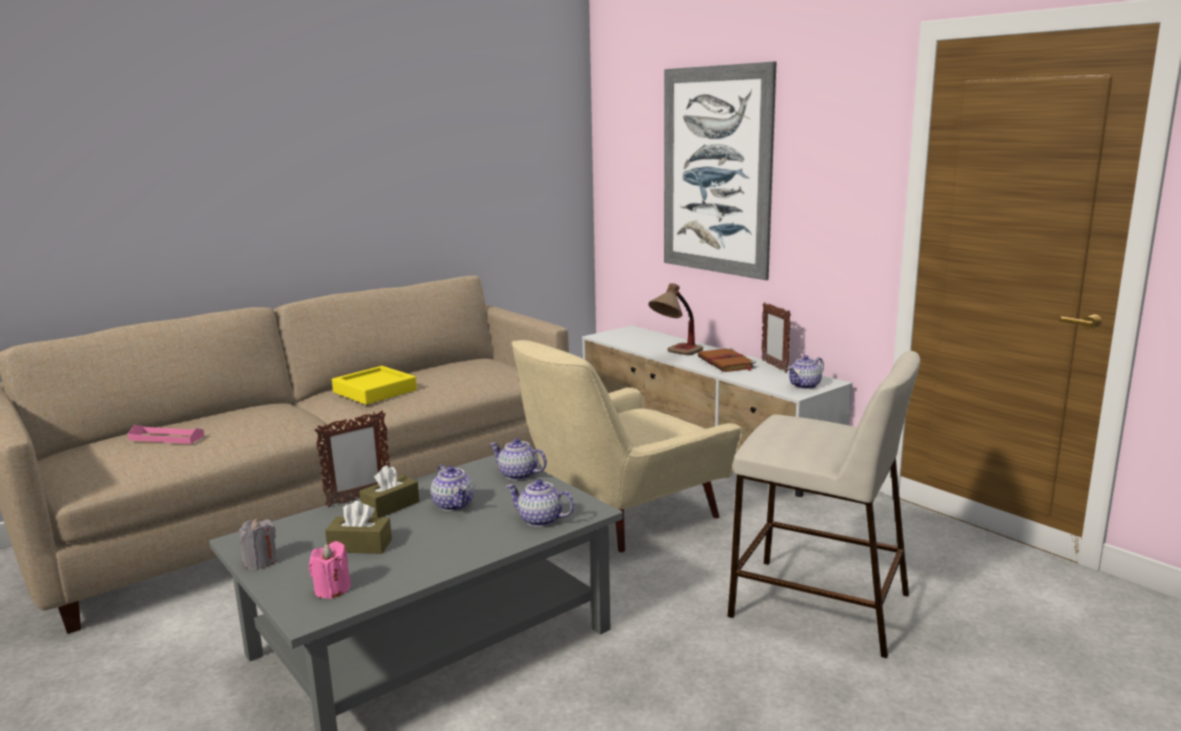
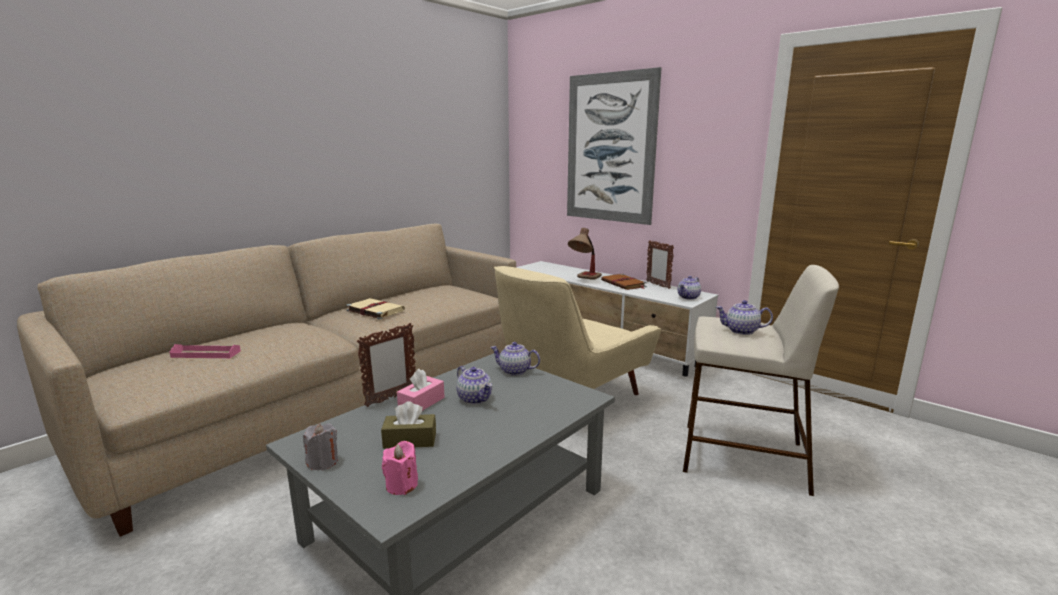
camera: 10 degrees left, 0 degrees up
yellow tray [332,366,417,405] -> beige book [346,298,405,319]
brown tissue box [359,465,419,518] -> pink tissue box [397,369,445,411]
teapot [506,479,575,527] -> teapot moved to [716,300,773,335]

